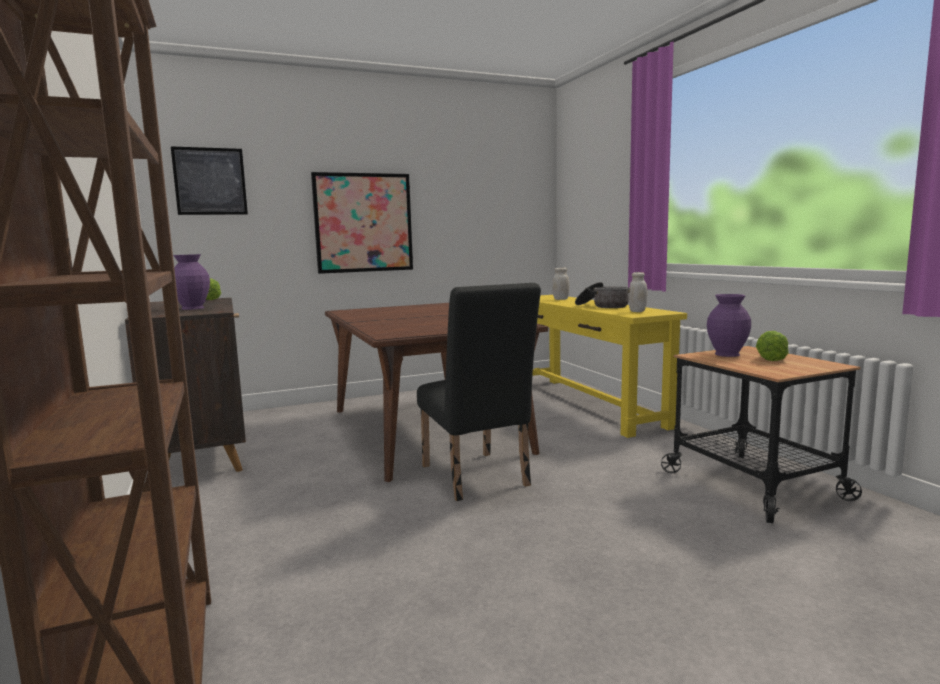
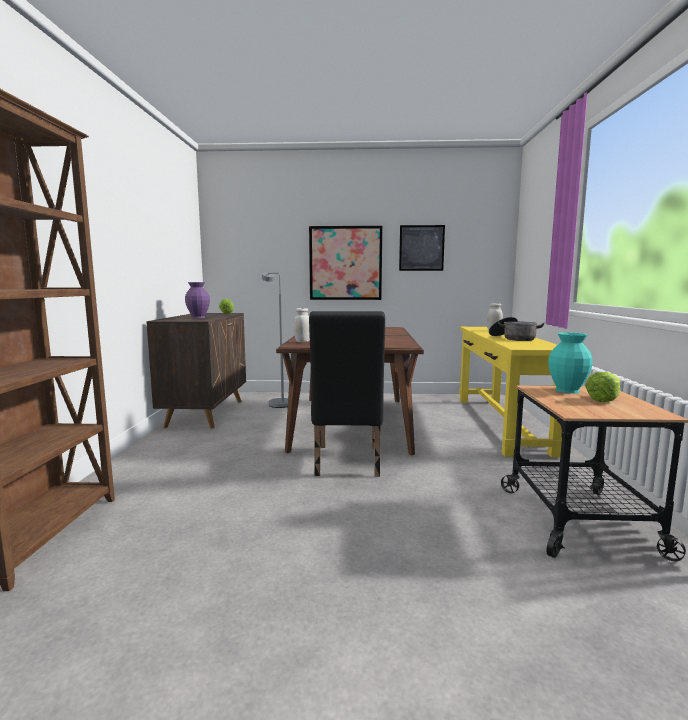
camera: 25 degrees right, 0 degrees up
picture [171,146,248,215] -> picture moved to [399,225,445,271]
white jar [629,272,647,312] -> white jar moved to [294,308,310,342]
purple vase [707,294,751,357] -> turquoise vase [548,332,593,394]
none -> grey floor lamp [262,272,288,408]

